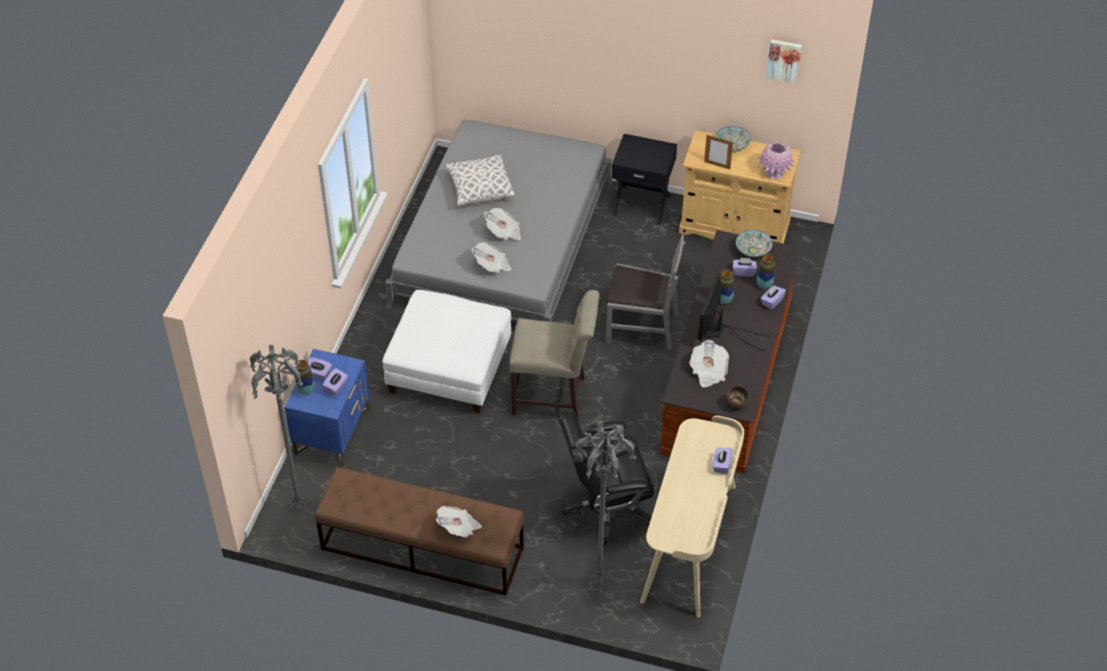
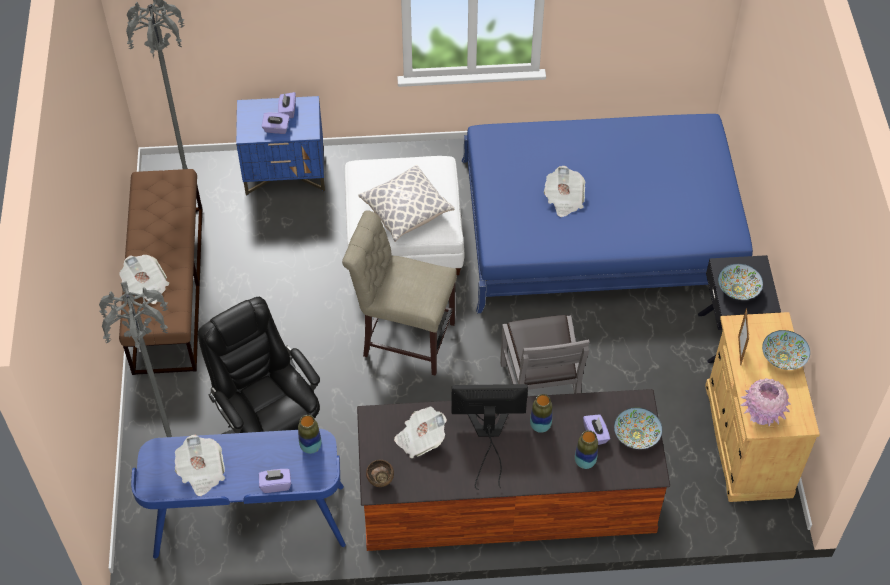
camera: 70 degrees right, 5 degrees up
vase [295,360,314,395] -> vase moved to [298,415,322,454]
grey bed [385,120,613,322] -> blue bed [462,114,753,313]
pillow [446,155,515,206] -> pillow moved to [359,165,454,242]
newspaper [472,242,511,273] -> newspaper moved to [175,435,225,496]
beige chair [509,290,599,421] -> beige chair turned 120 degrees clockwise [342,210,457,376]
beige desk [640,415,744,618] -> blue desk [131,429,346,559]
purple tissue box [761,286,786,310] -> none
picture [766,39,802,84] -> none
none -> bowl [718,264,763,300]

